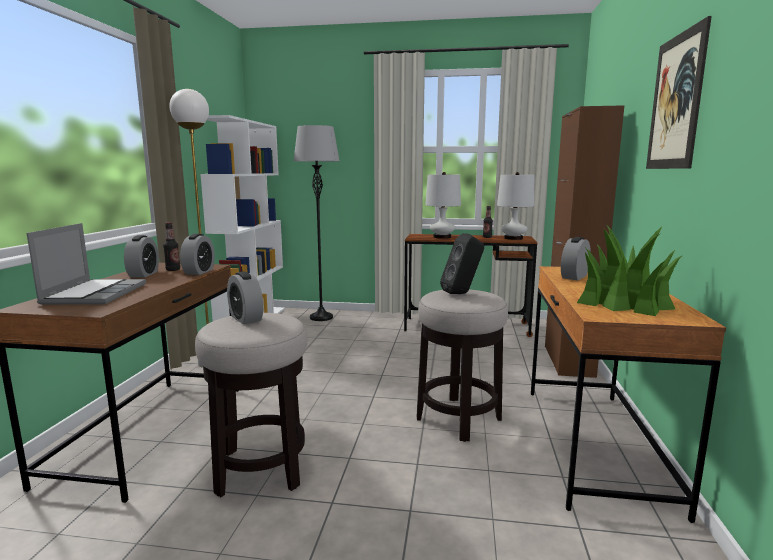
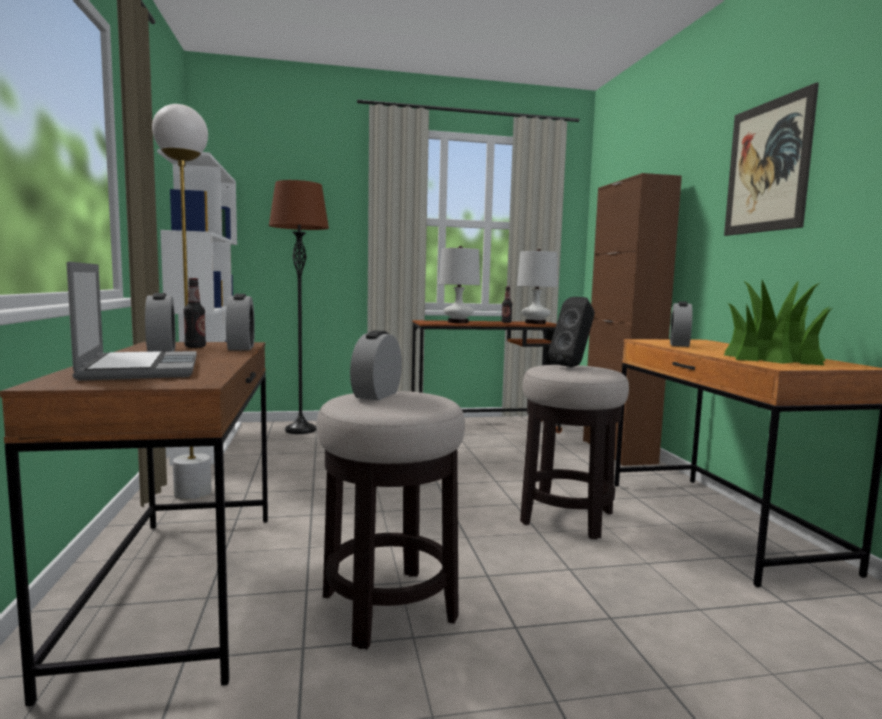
camera: 20 degrees left, 5 degrees down
alarm clock [227,271,263,324] -> alarm clock turned 75 degrees clockwise [350,330,402,400]
grey floor lamp [294,125,340,321] -> brown floor lamp [269,180,329,434]

